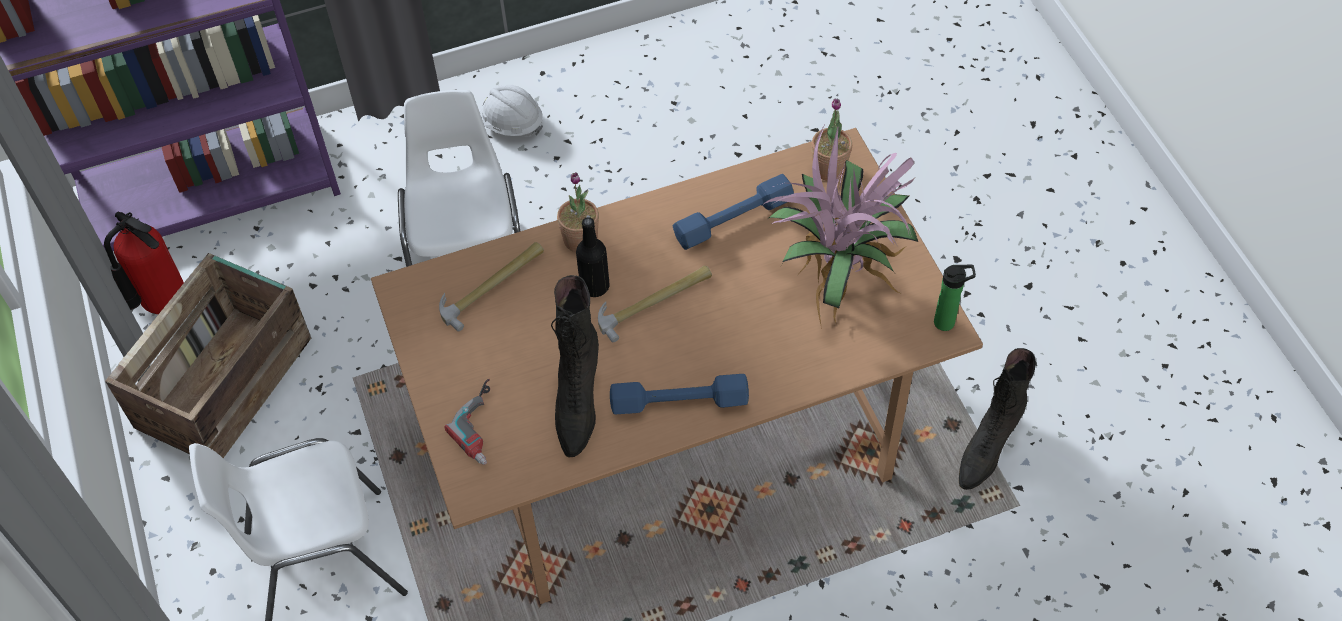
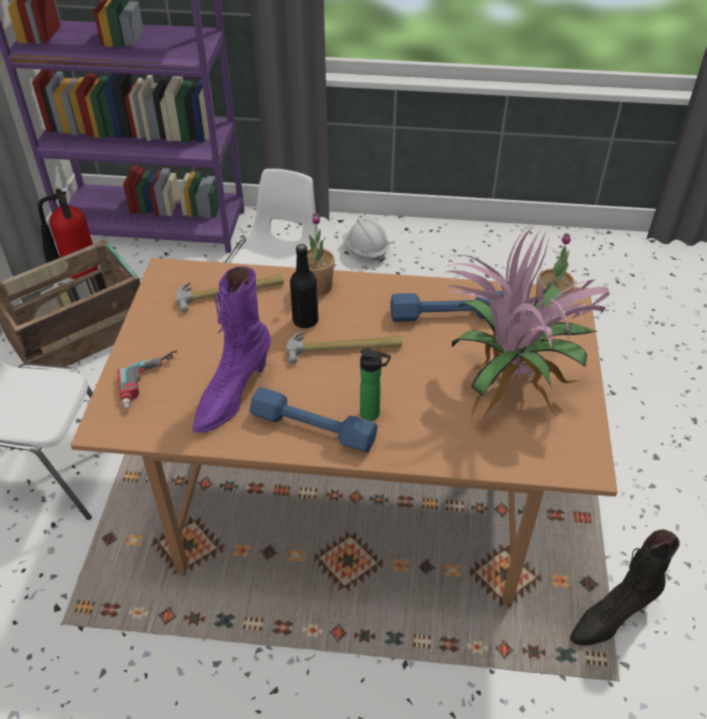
camera: 25 degrees right, 10 degrees down
black boot [551,275,599,458] -> purple boot [192,266,271,433]
bottle [934,265,976,331] -> bottle moved to [360,349,391,421]

